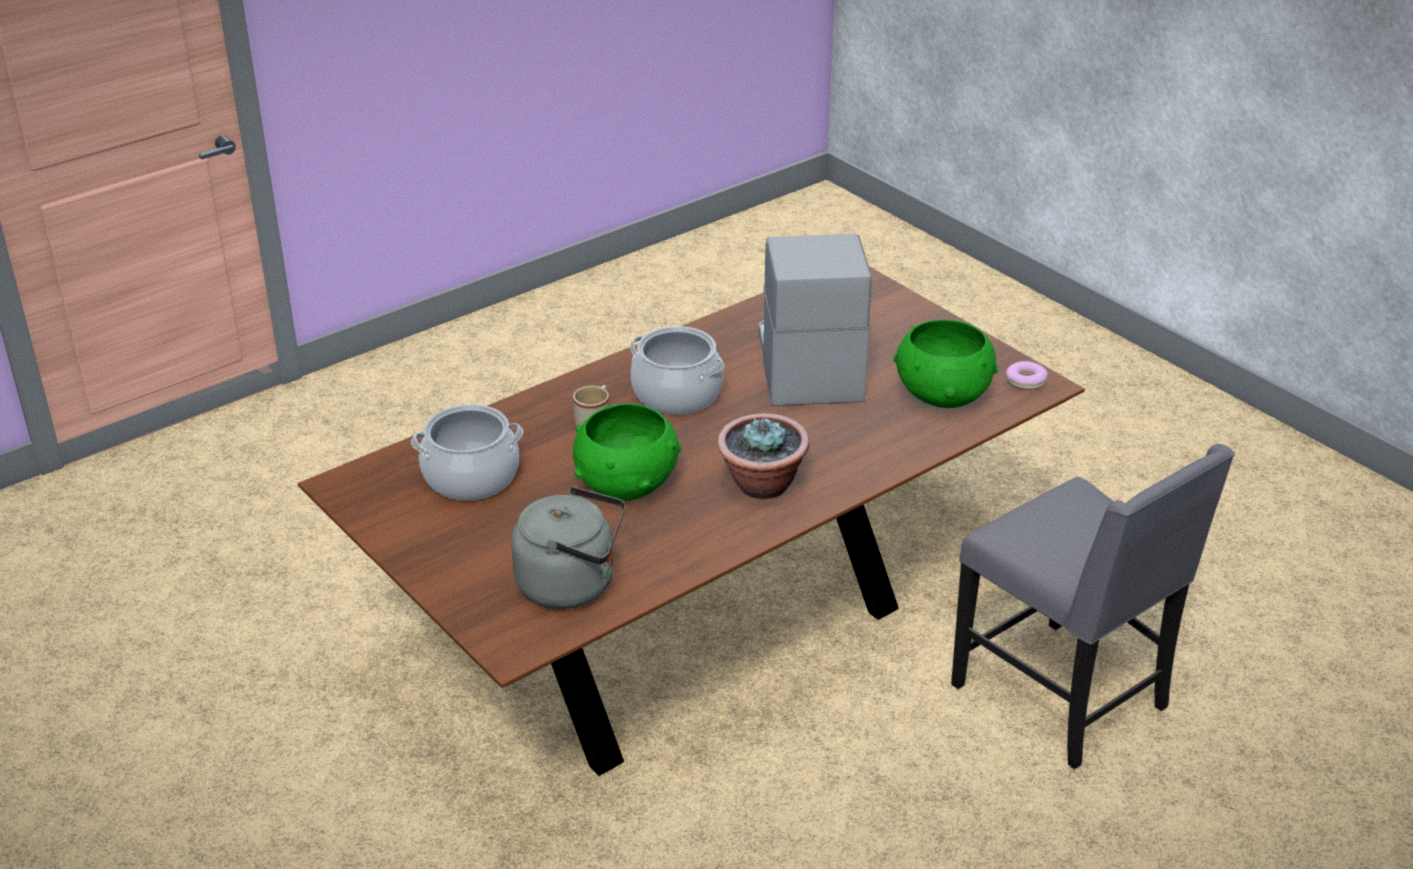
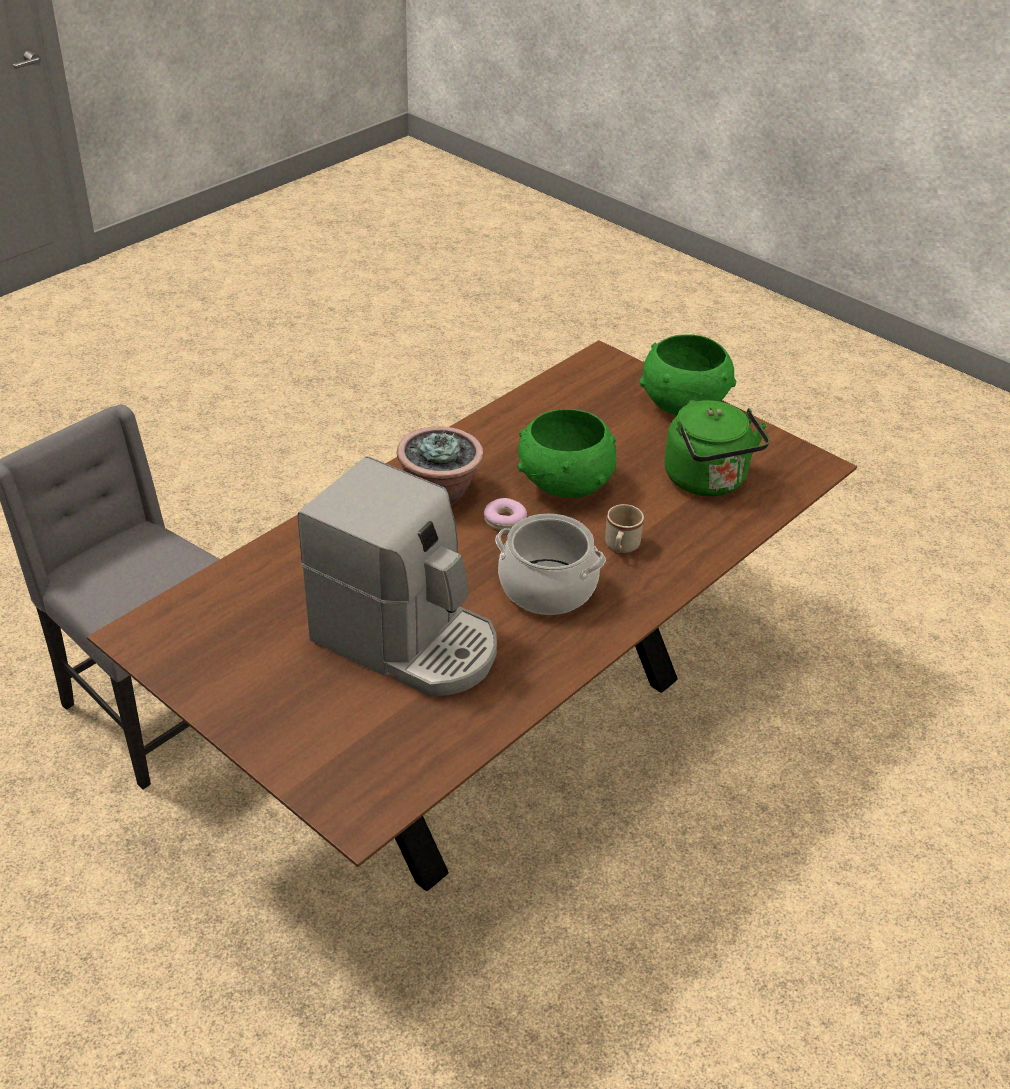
camera: 170 degrees right, 5 degrees up
cooking pot [411,404,523,501] -> green kettle [664,400,770,496]
grey kettle [511,486,626,609] -> none
coffee machine [759,234,872,406] -> coffee machine turned 45 degrees counterclockwise [298,457,497,697]
green bowl [893,319,998,408] -> green bowl moved to [639,335,736,415]
donut [1006,361,1048,390] -> donut moved to [484,498,527,530]

